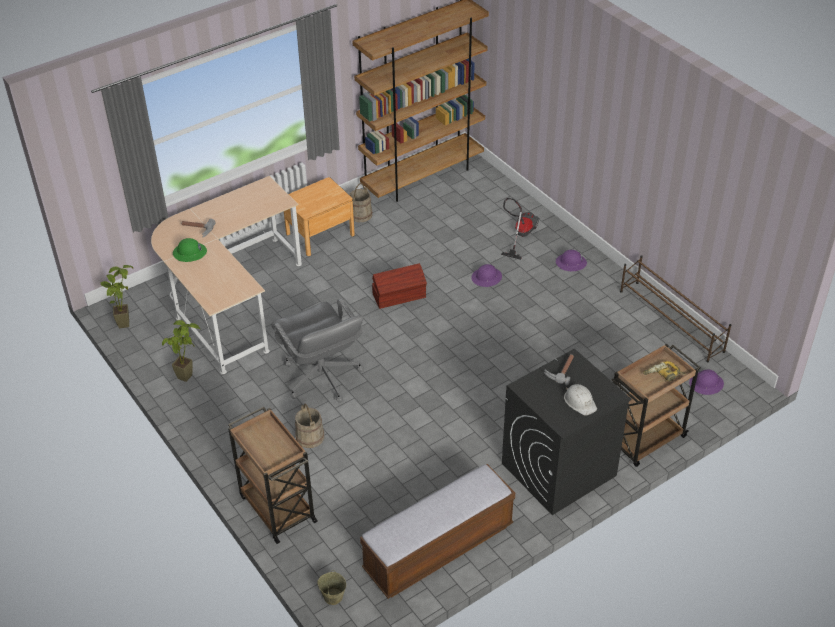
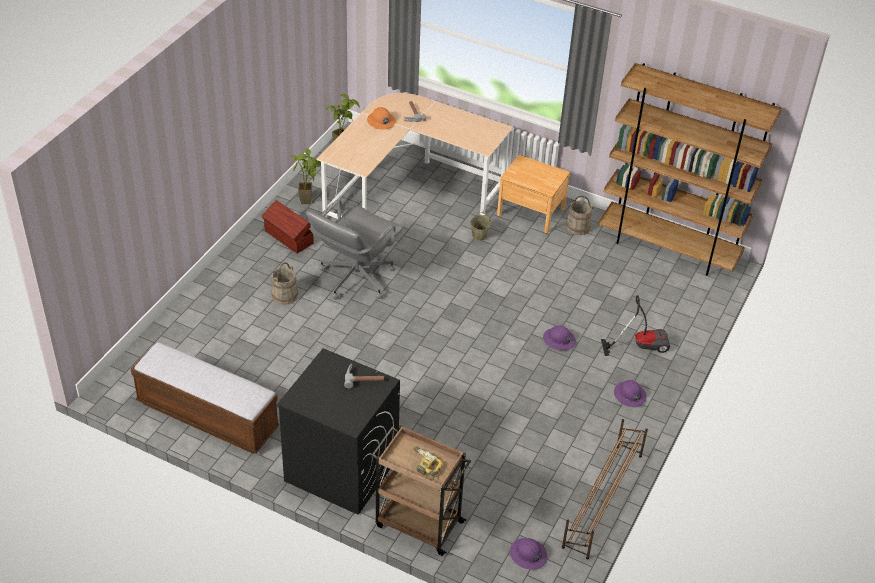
camera: 60 degrees right, 0 degrees up
green hard hat [173,238,207,262] -> orange hard hat [367,107,396,129]
brown cart [228,407,318,544] -> none
beige bucket [317,570,346,605] -> beige bucket moved to [470,212,491,241]
brown storage box [372,263,427,309] -> brown storage box moved to [262,200,314,253]
white hard hat [564,384,597,415] -> none

